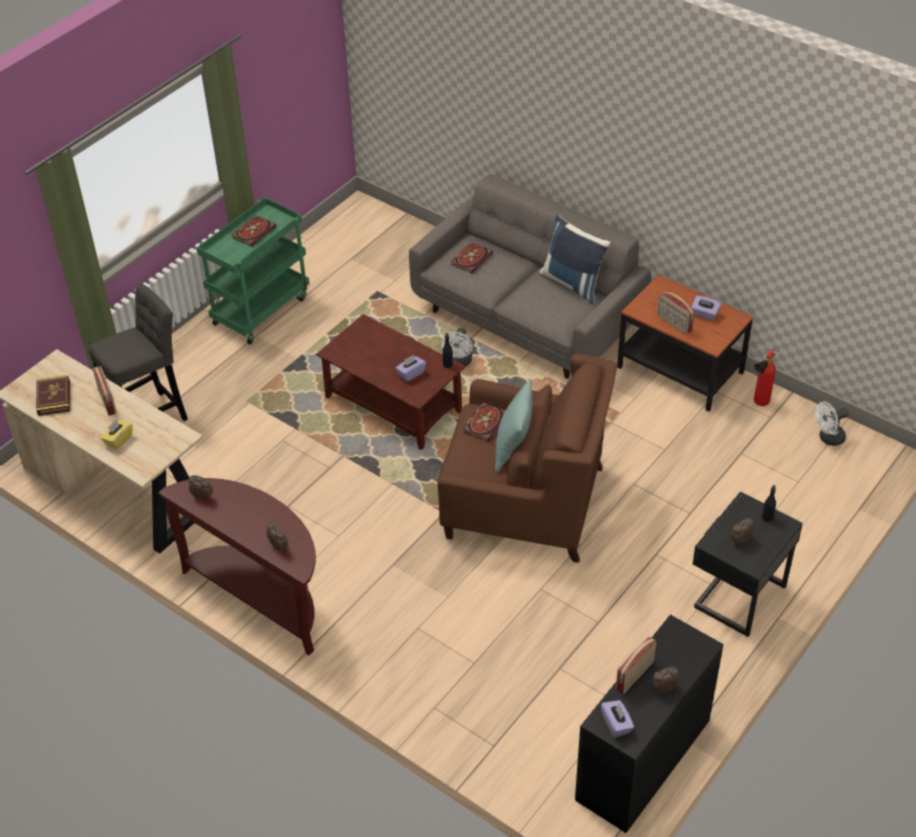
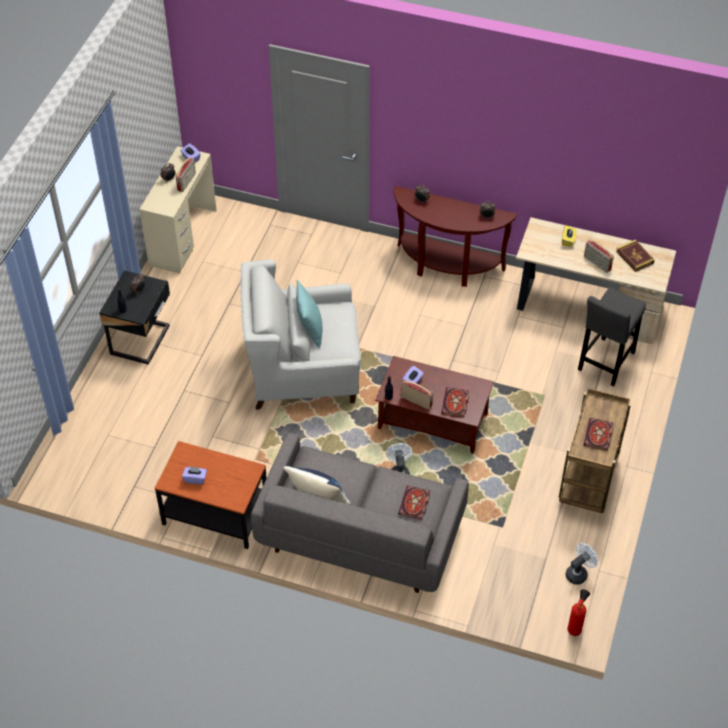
camera: 160 degrees right, 5 degrees up
green cart [197,197,309,344] -> brown cart [559,388,631,513]
brown armchair [437,354,617,563] -> white armchair [240,259,361,410]
book [463,402,505,442] -> book moved to [441,387,469,417]
black desk [575,615,724,833] -> beige desk [139,146,217,274]
radio [657,292,694,334] -> radio moved to [401,380,433,410]
fire extinguisher [754,349,776,406] -> fire extinguisher moved to [568,589,590,636]
white fan [815,402,849,446] -> white fan moved to [565,543,598,585]

